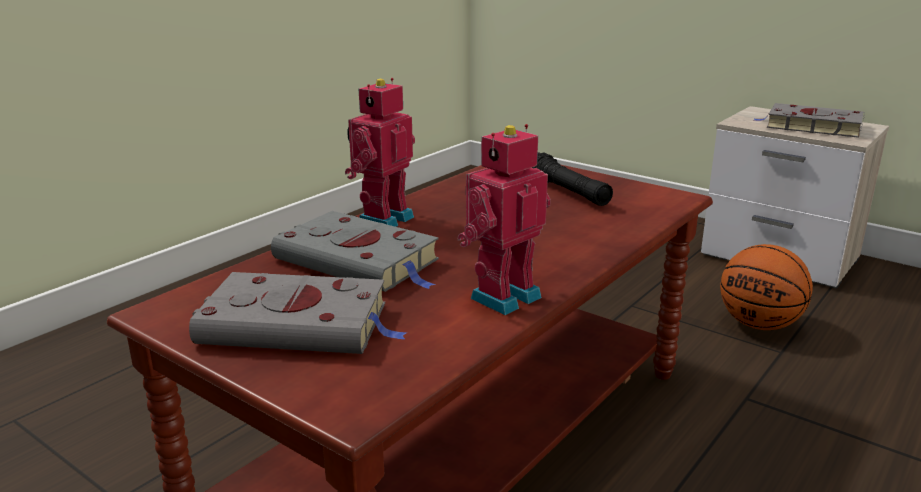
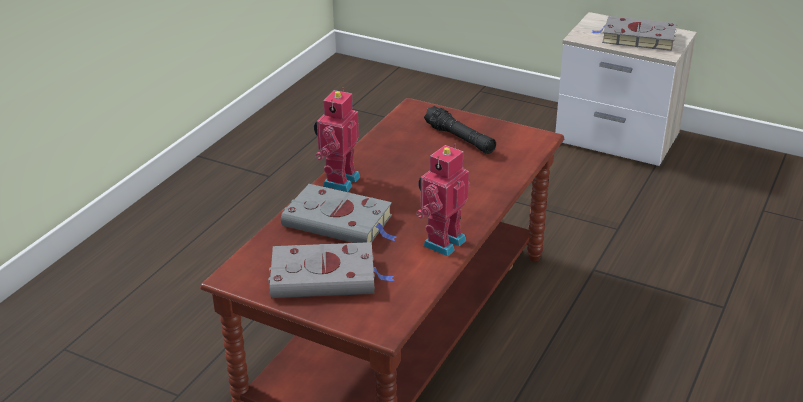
camera: 10 degrees left, 10 degrees up
basketball [720,244,813,330] -> none

